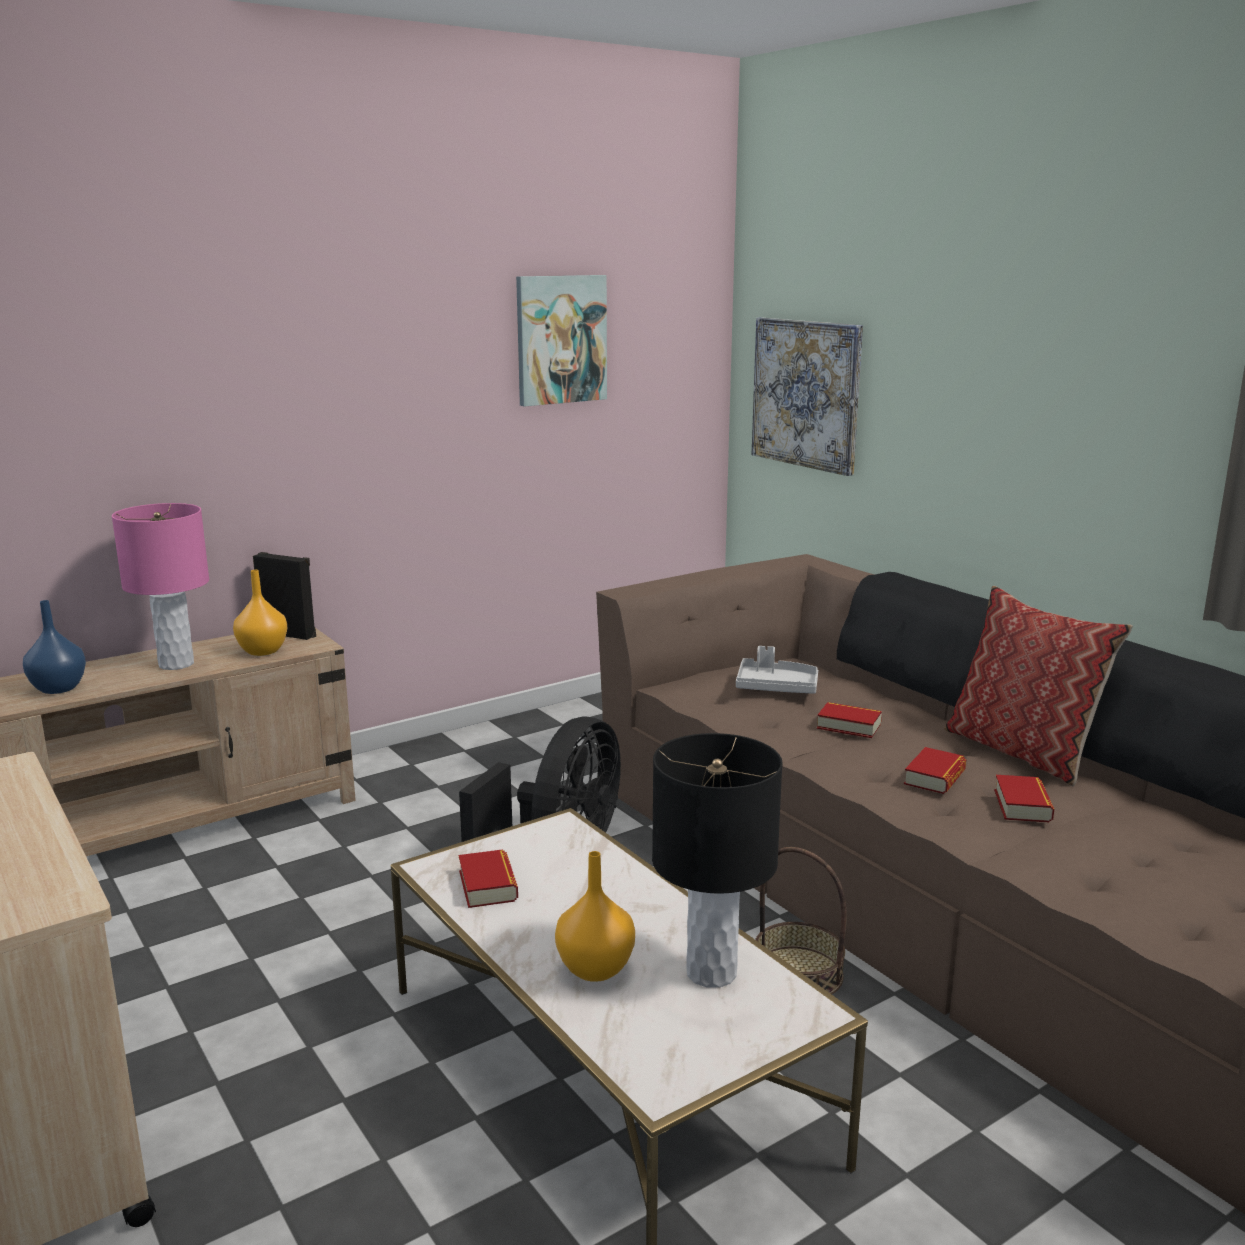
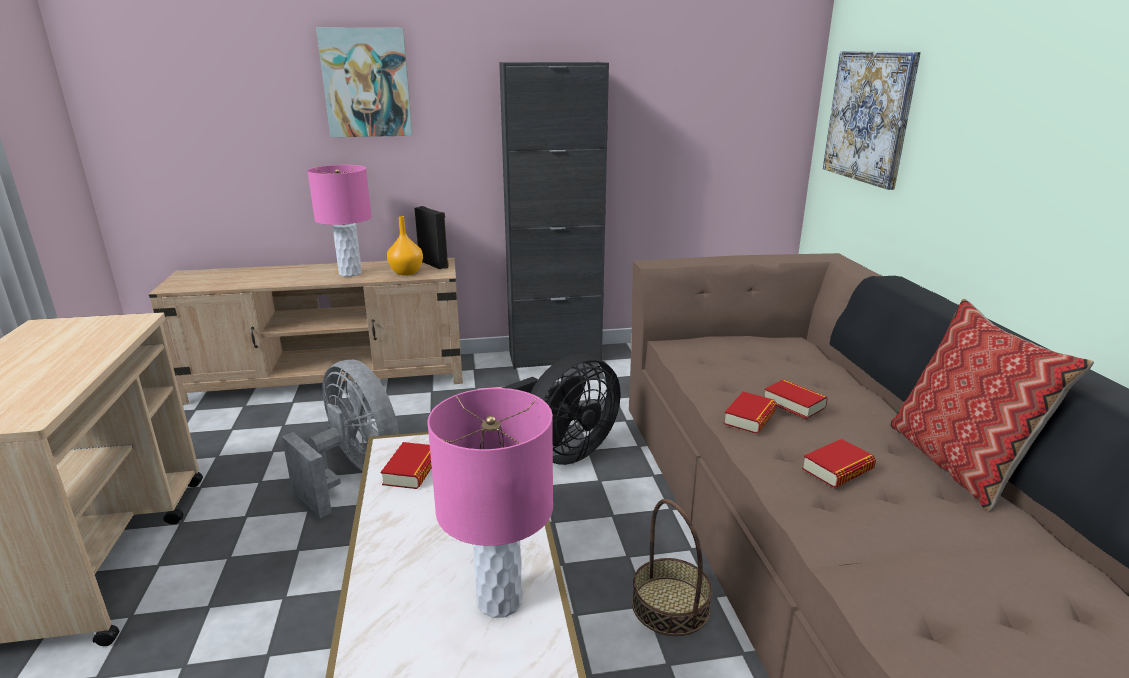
camera: 25 degrees right, 5 degrees up
blue vase [23,600,86,694] -> none
picture [516,275,607,407] -> picture moved to [316,27,413,137]
orange vase [555,851,635,982] -> none
black table lamp [652,733,783,988] -> pink table lamp [427,388,553,618]
grey tray [736,646,818,694] -> none
book [994,775,1054,822] -> book moved to [724,392,777,434]
none -> grey fan [282,360,399,518]
none -> black cabinet [499,62,609,369]

